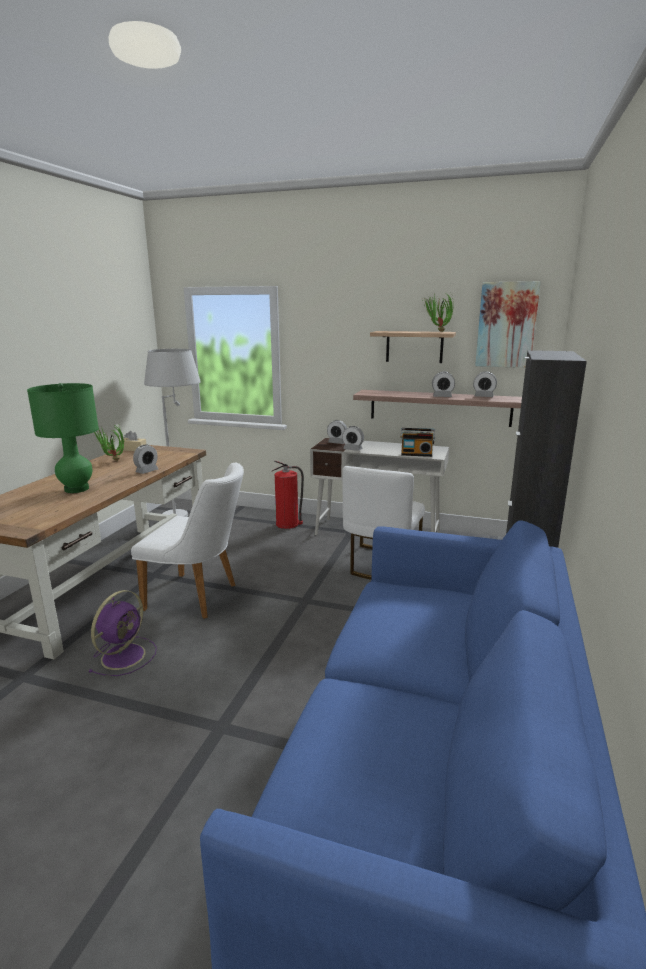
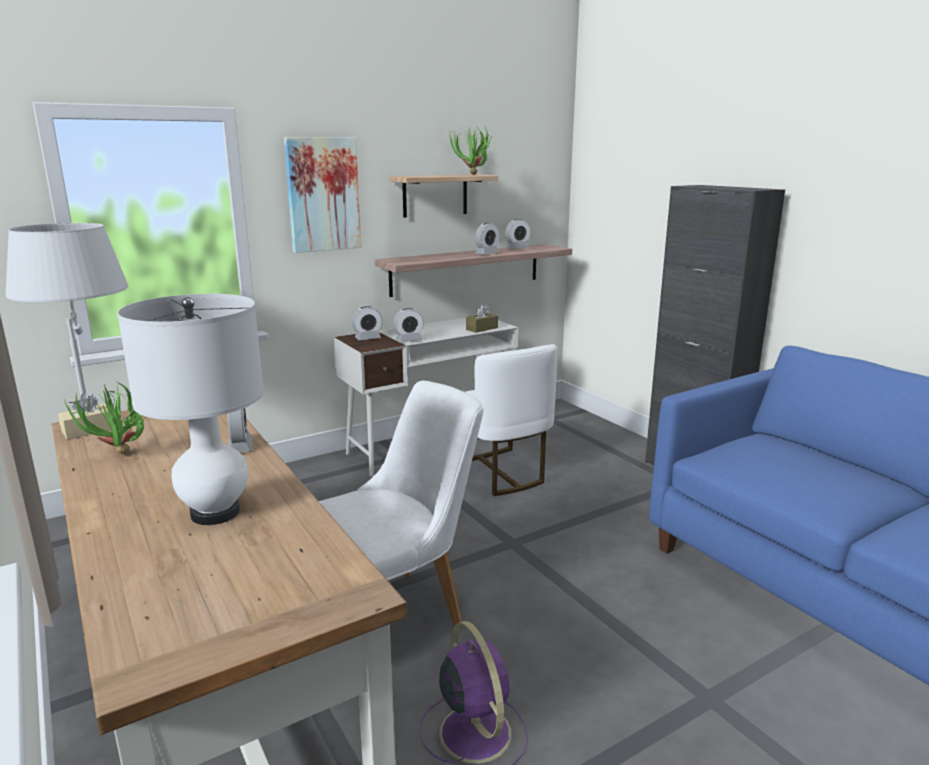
camera: 50 degrees left, 0 degrees up
green table lamp [27,383,99,493] -> white table lamp [117,294,264,525]
fire extinguisher [272,461,304,529] -> none
radio [400,428,435,457] -> brown tissue box [466,304,498,333]
picture [475,281,541,368] -> picture moved to [284,137,361,253]

